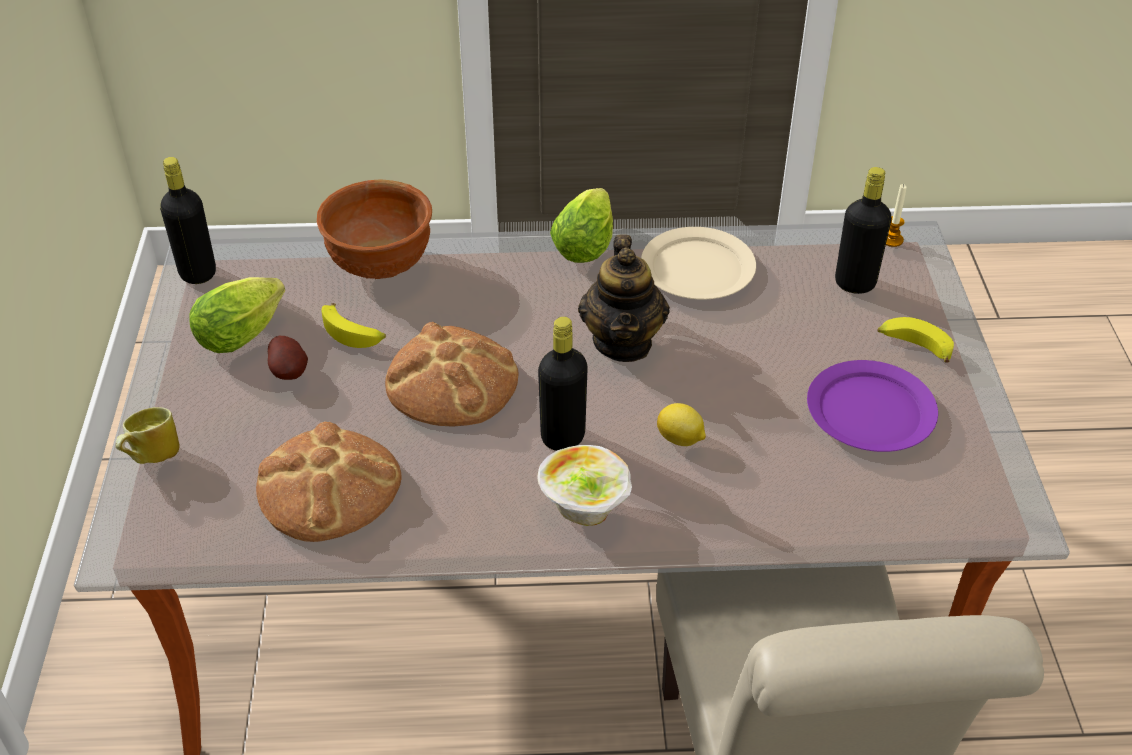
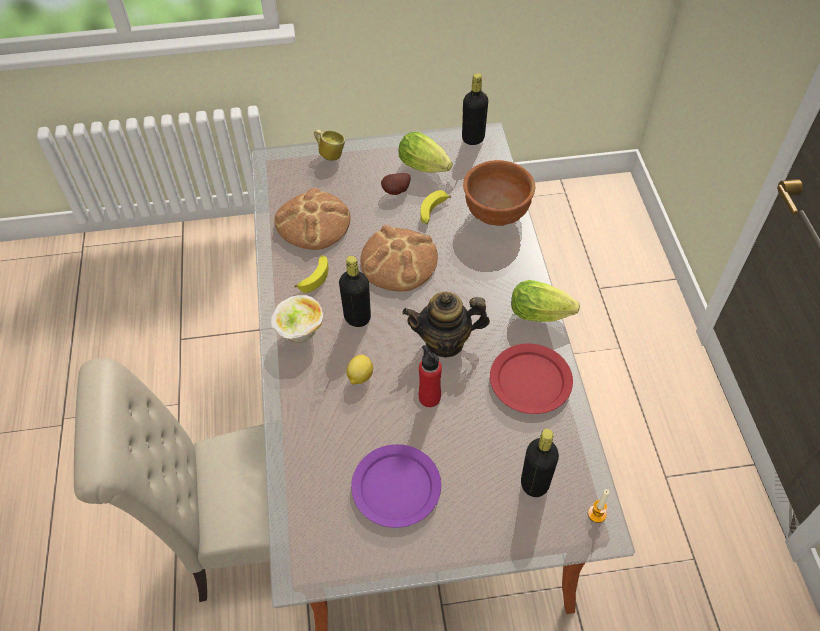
camera: 85 degrees right, 10 degrees up
beige plate [641,227,756,300] -> red plate [490,343,573,414]
banana [877,317,954,363] -> banana moved to [294,255,328,293]
none -> red bottle [419,345,442,407]

